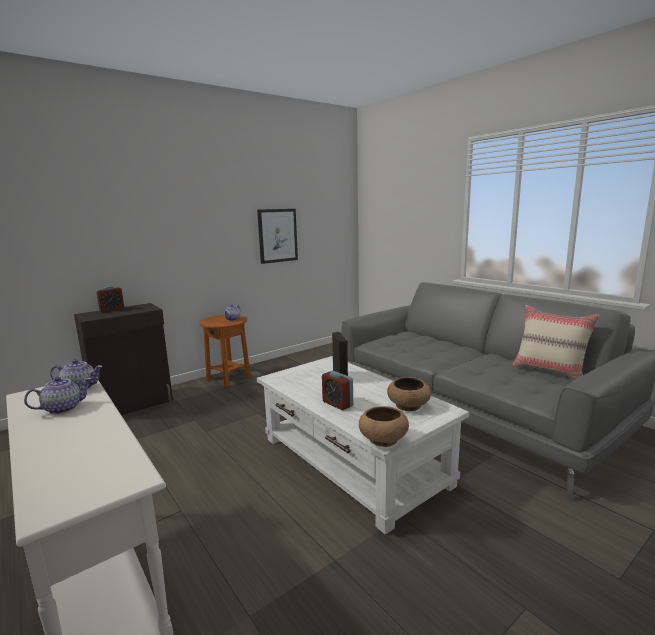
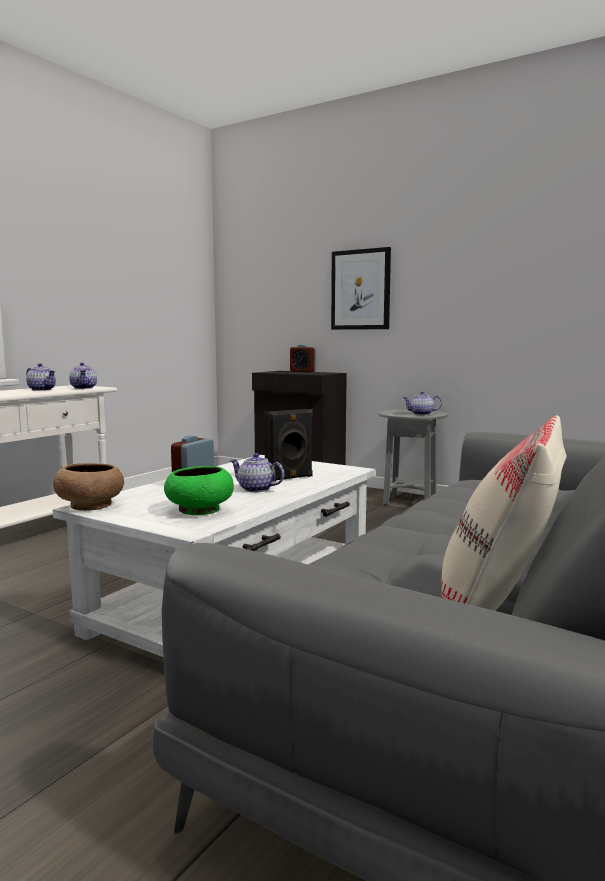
camera: 70 degrees right, 5 degrees down
brown side table [199,315,251,387] -> grey side table [379,409,448,505]
picture [257,209,298,264] -> picture moved to [331,247,391,330]
brown bowl [387,377,431,411] -> green bowl [164,466,234,515]
none -> teapot [230,453,284,492]

